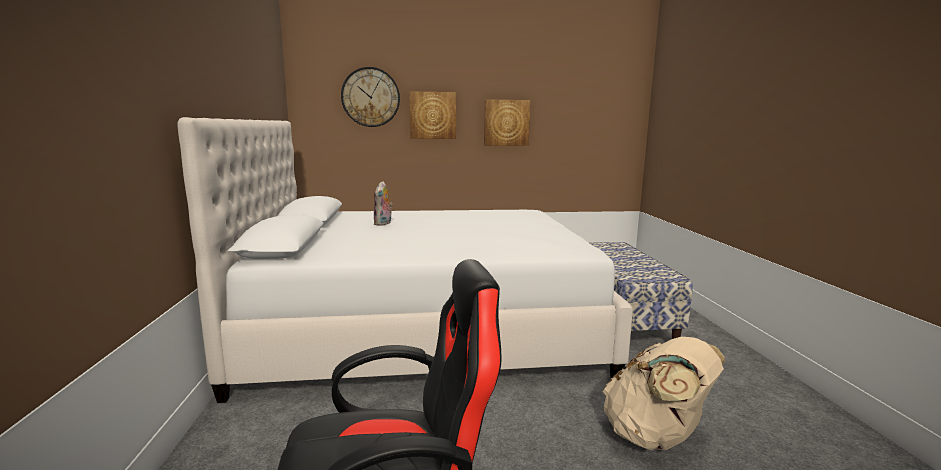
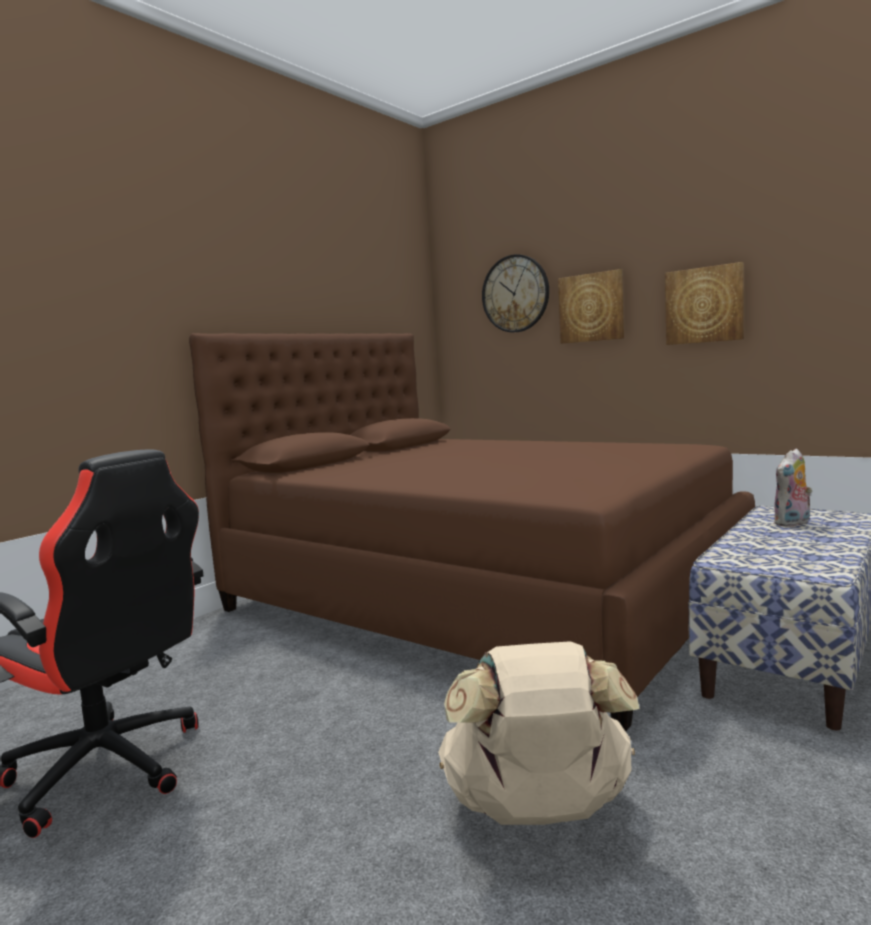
camera: 45 degrees right, 5 degrees down
white bed [177,117,632,403] -> brown bed [189,333,755,731]
plush toy [374,181,393,226] -> plush toy moved to [774,448,812,527]

